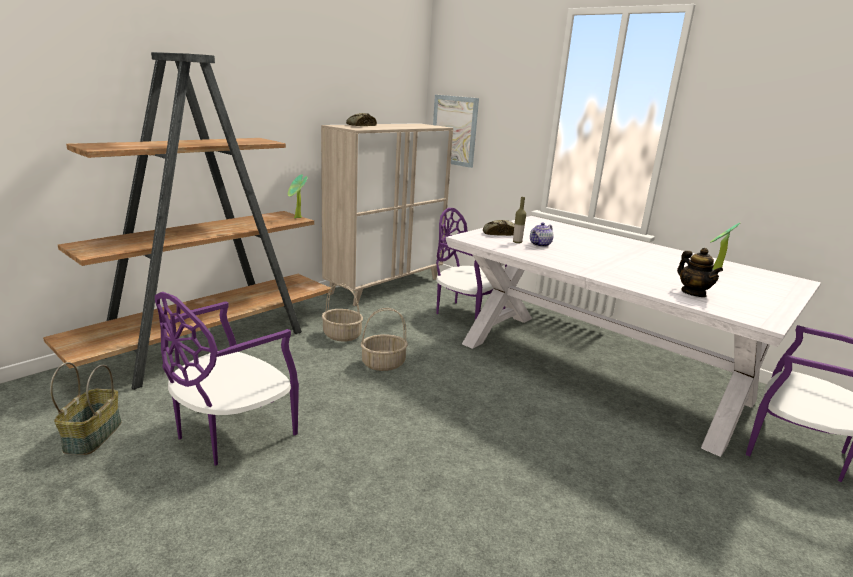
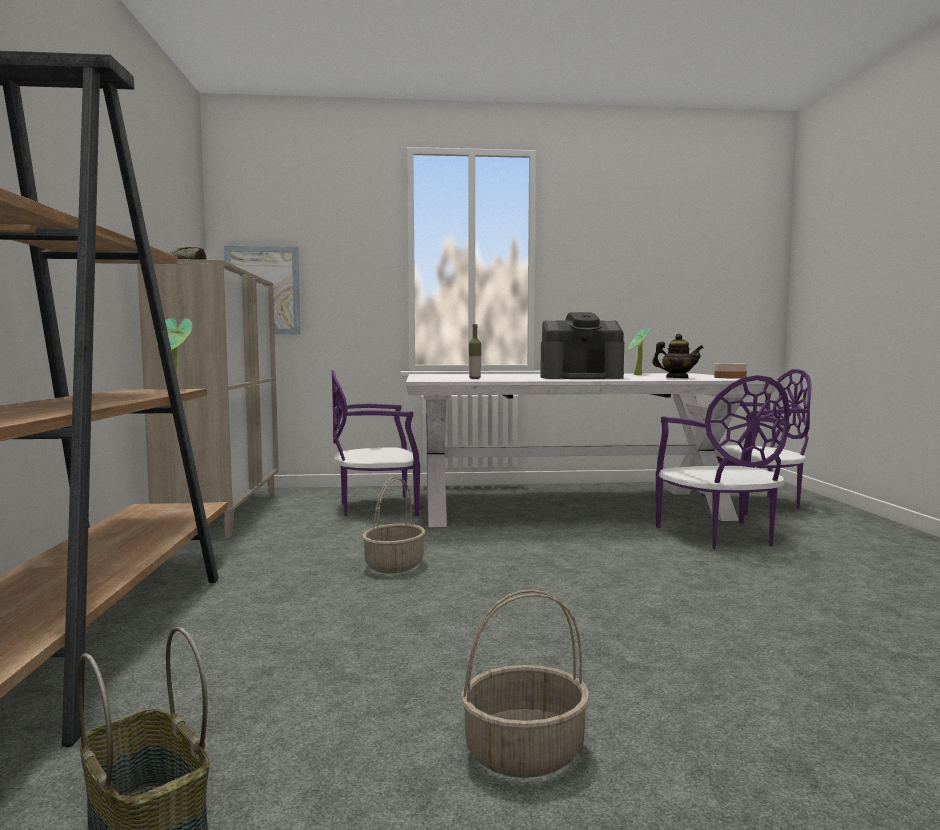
camera: 45 degrees left, 15 degrees down
purple chair [155,292,299,466] -> purple chair moved to [656,375,789,549]
basket [321,283,363,342] -> basket moved to [461,589,590,778]
bread [483,220,515,236] -> none
teapot [530,222,553,247] -> none
none -> coffee machine [540,312,624,379]
none -> bowl [714,363,747,379]

